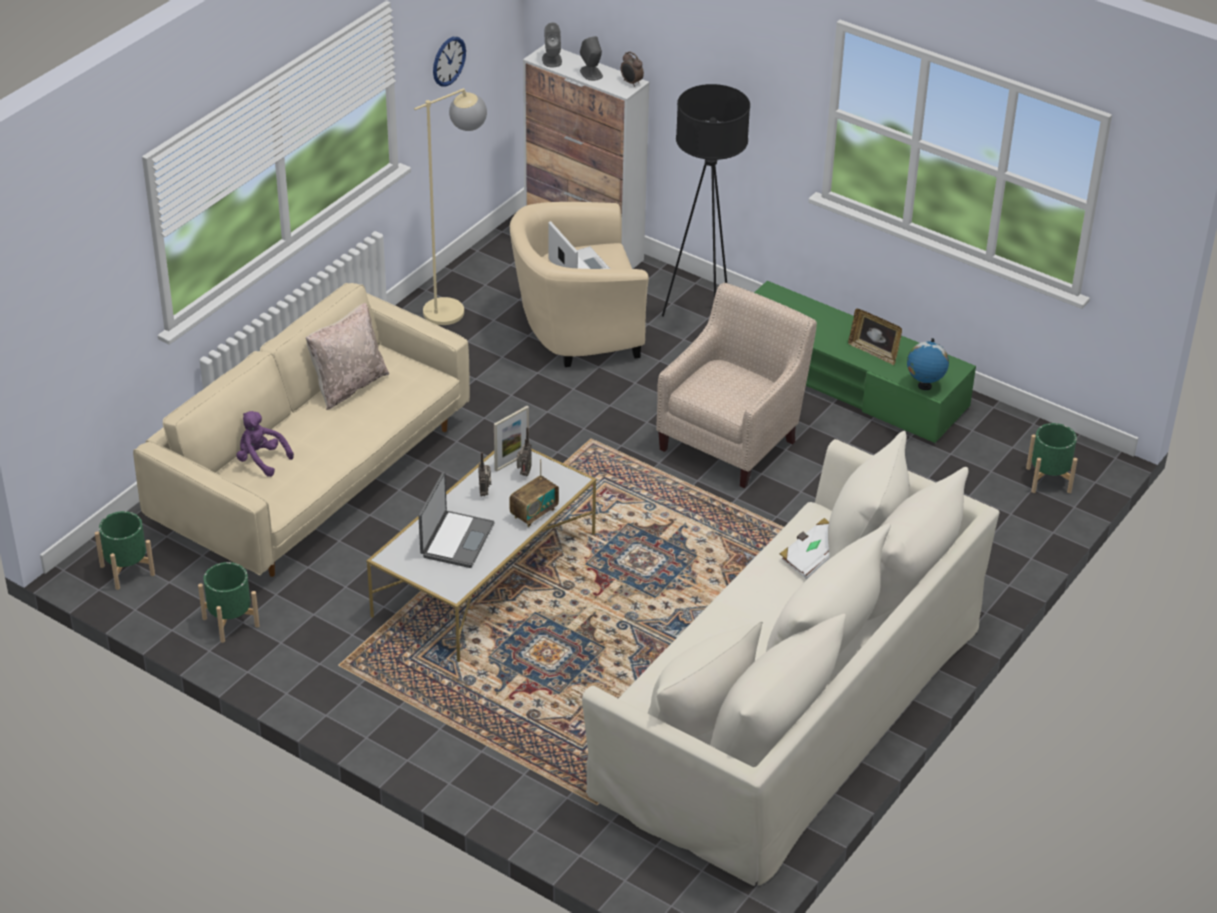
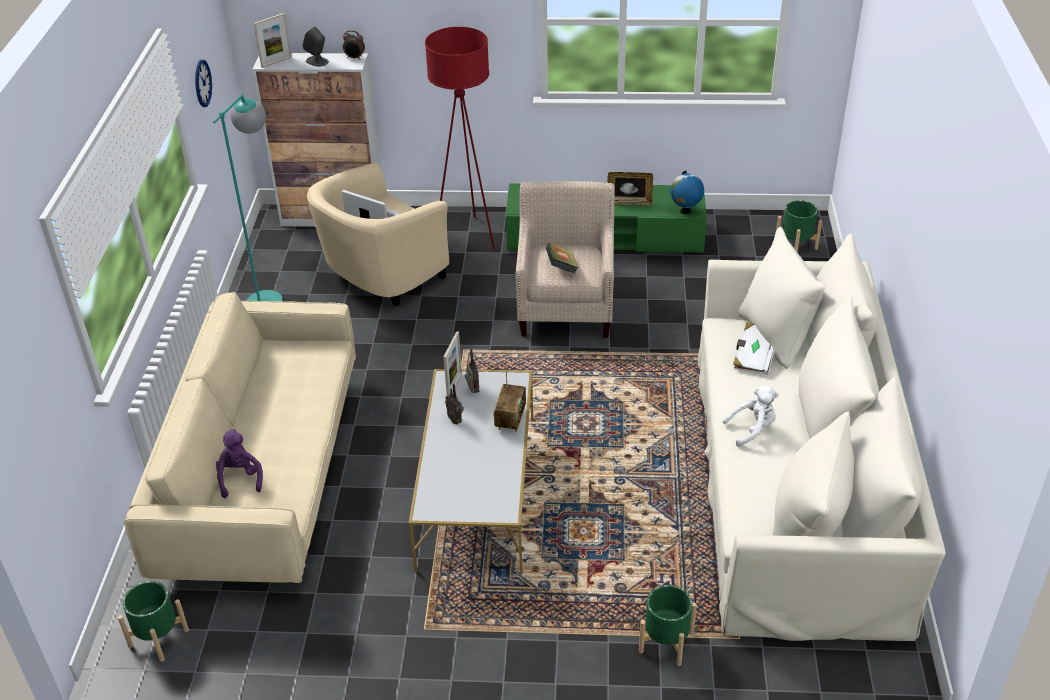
camera: 30 degrees left, 0 degrees up
green planter [198,562,260,643] -> green planter moved to [639,585,697,666]
purple plush toy [236,411,294,477] -> purple plush toy turned 75 degrees clockwise [216,429,263,498]
beige pillow [306,303,389,410] -> none
beige floor lamp [414,88,487,325] -> turquoise floor lamp [213,94,283,301]
laptop [419,472,495,568] -> none
grey speaker [542,23,562,67] -> picture frame [254,13,292,68]
black floor lamp [662,84,750,317] -> red floor lamp [425,27,495,250]
none -> book [546,243,578,273]
none -> white plush toy [723,386,779,447]

